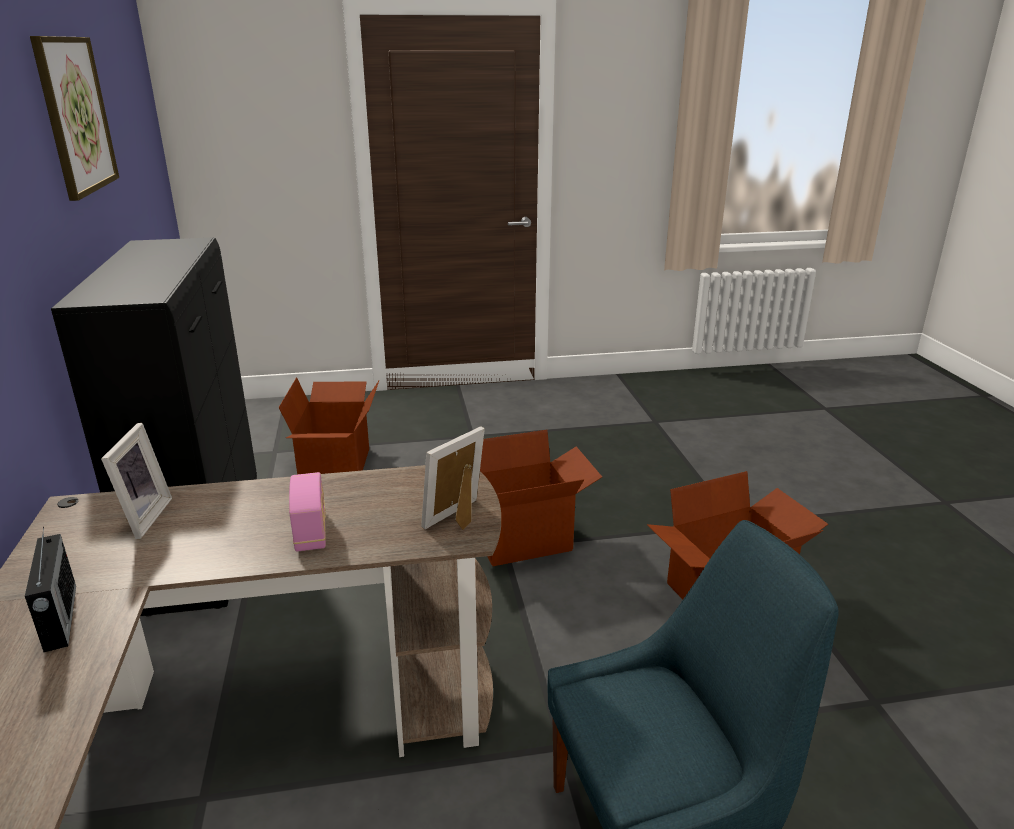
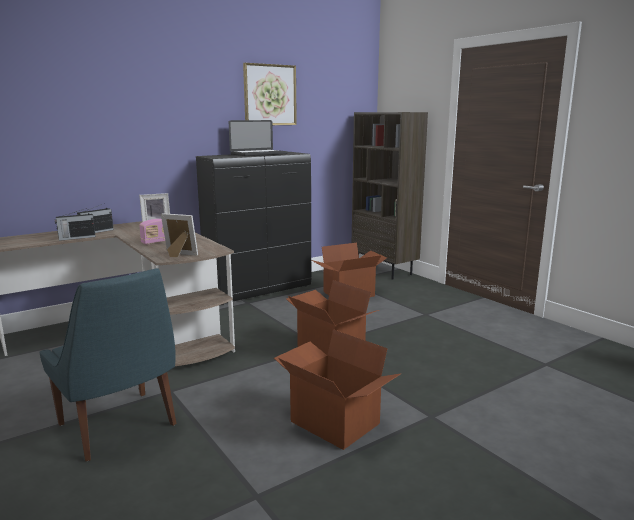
camera: 65 degrees right, 10 degrees down
none -> radio [54,208,96,241]
none -> laptop [229,120,288,156]
none -> brown bookcase [352,112,428,280]

